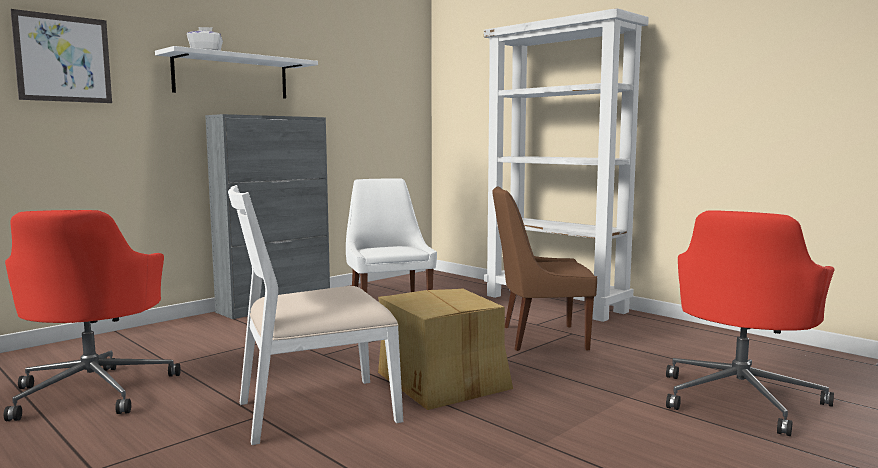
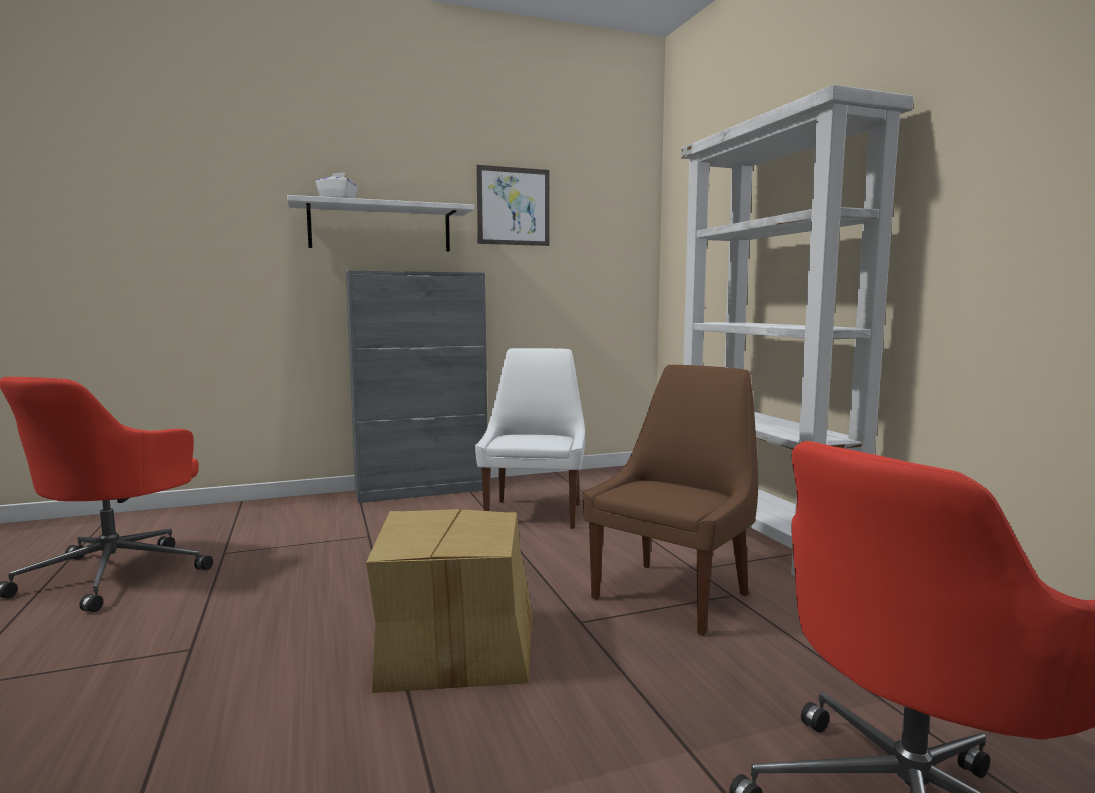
camera: 25 degrees right, 0 degrees up
picture [10,9,112,103] -> picture moved to [476,165,550,246]
white chair [228,185,403,445] -> none
brown chair [492,186,597,351] -> brown chair turned 105 degrees clockwise [582,365,758,636]

